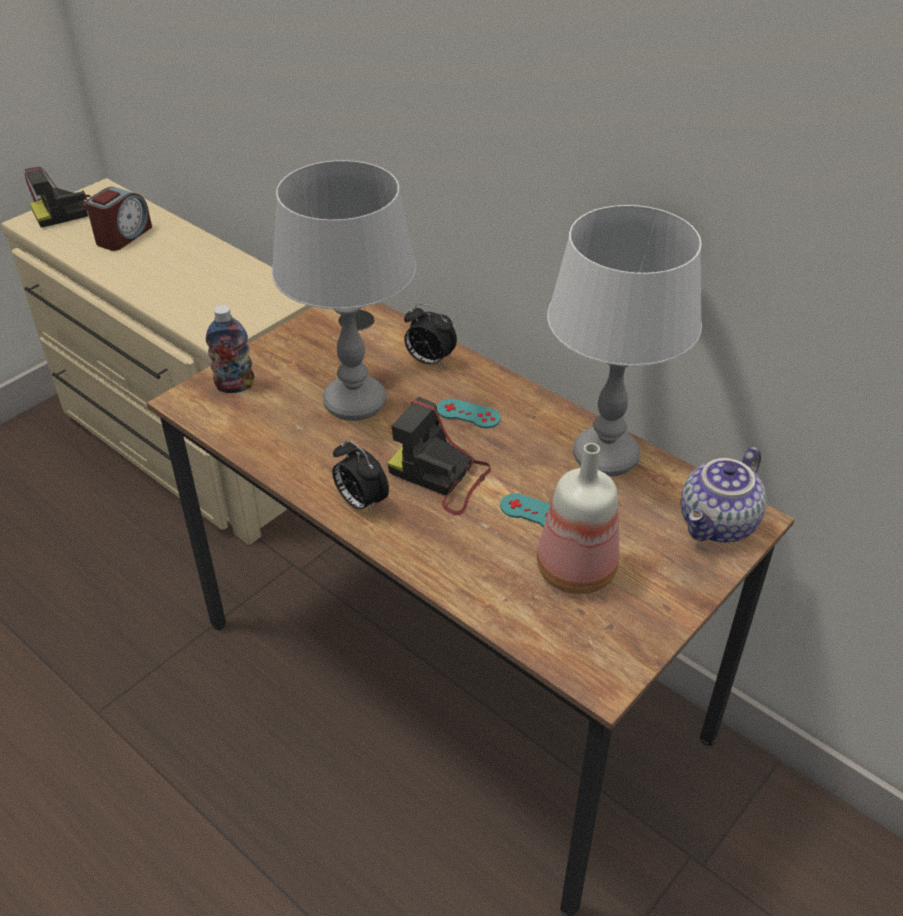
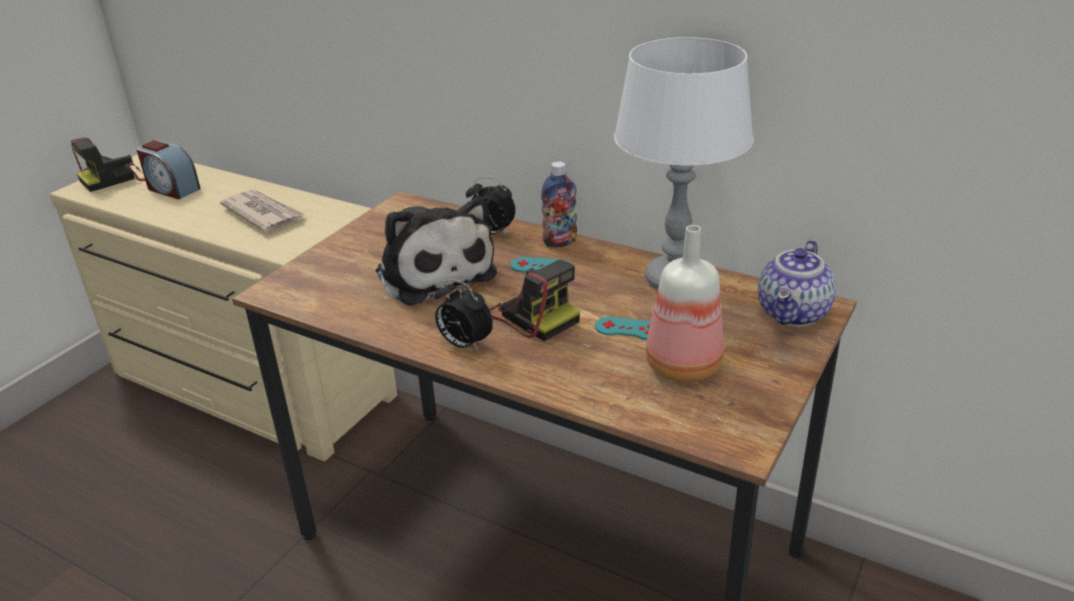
camera: 10 degrees left, 10 degrees down
alarm clock [85,187,152,251] -> alarm clock turned 105 degrees clockwise [137,140,201,200]
bottle [206,305,254,393] -> bottle moved to [541,162,577,247]
grey table lamp [272,160,416,421] -> plush toy [376,196,497,306]
camera [387,397,491,515] -> camera turned 150 degrees counterclockwise [489,260,580,341]
none -> newspaper [220,190,306,232]

